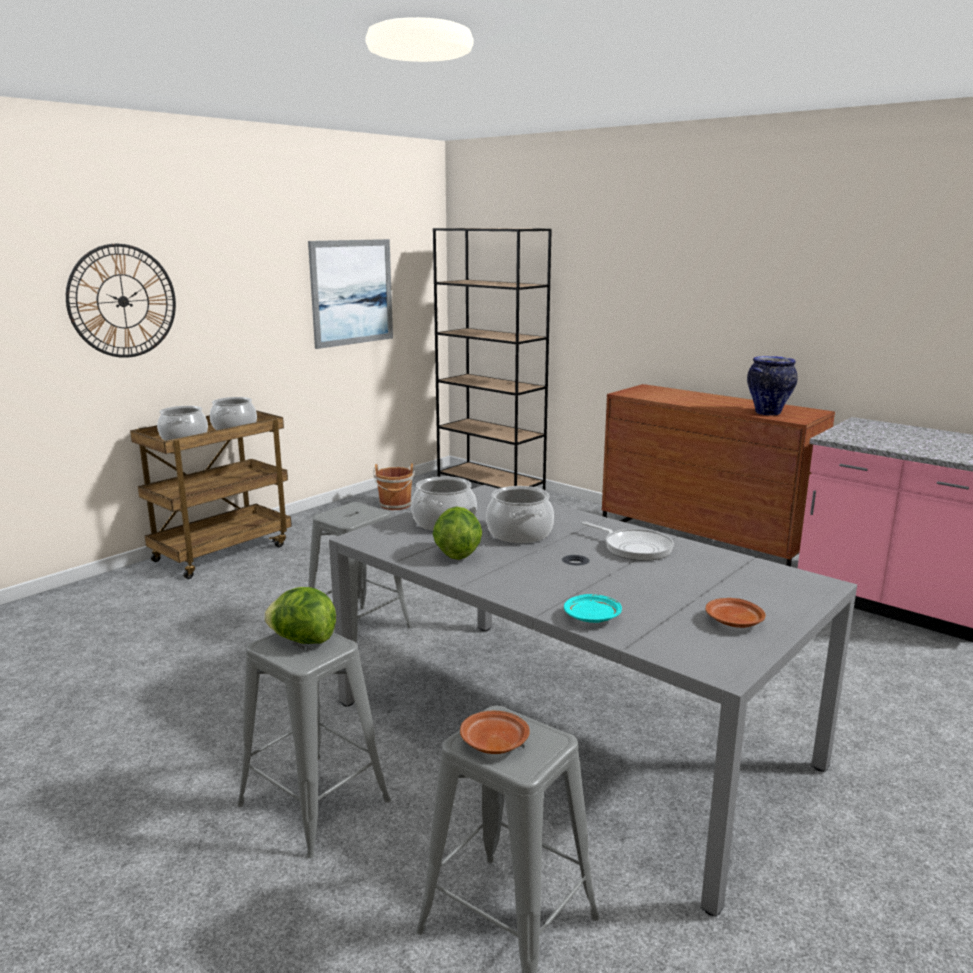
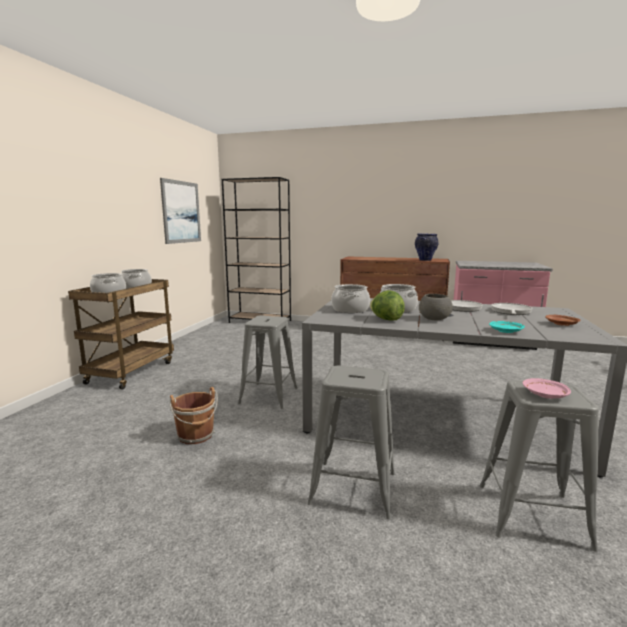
camera: 25 degrees left, 5 degrees down
wall clock [66,244,176,358] -> none
lettuce [264,587,336,644] -> none
brown bucket [373,463,415,510] -> brown bucket moved to [170,387,218,444]
brown plate [460,711,530,754] -> pink plate [523,378,571,399]
none -> grey bowl [419,294,453,320]
none -> frying pan [491,303,533,315]

